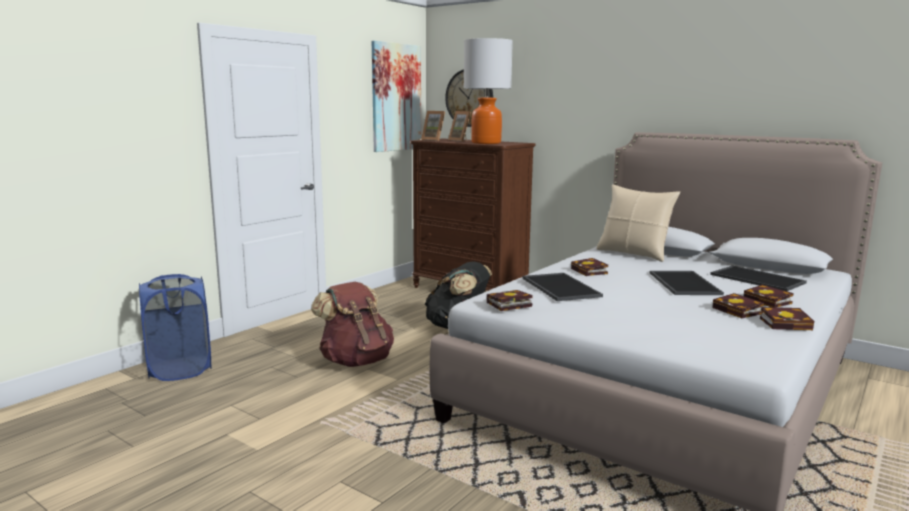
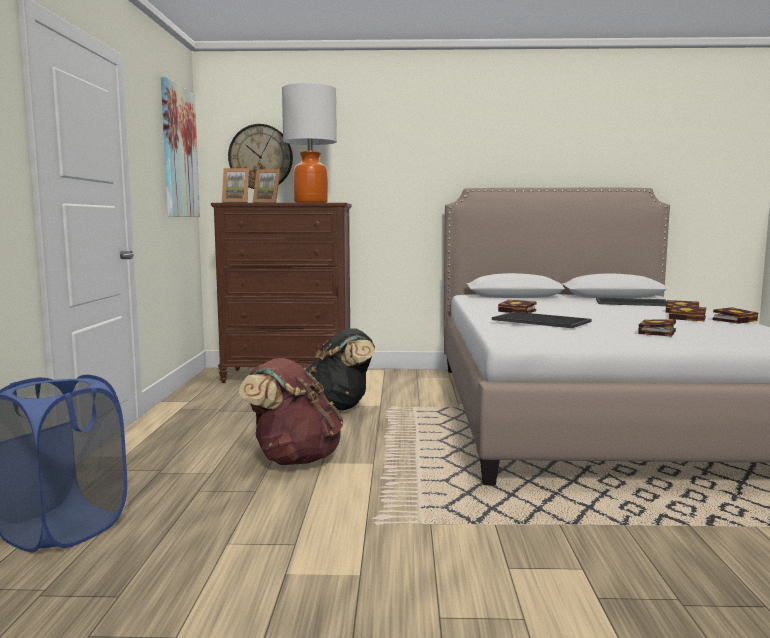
camera: 35 degrees left, 5 degrees down
book [487,290,533,311] -> book moved to [638,319,676,337]
beige pillow [597,184,680,262] -> none
tray [650,271,724,295] -> none

